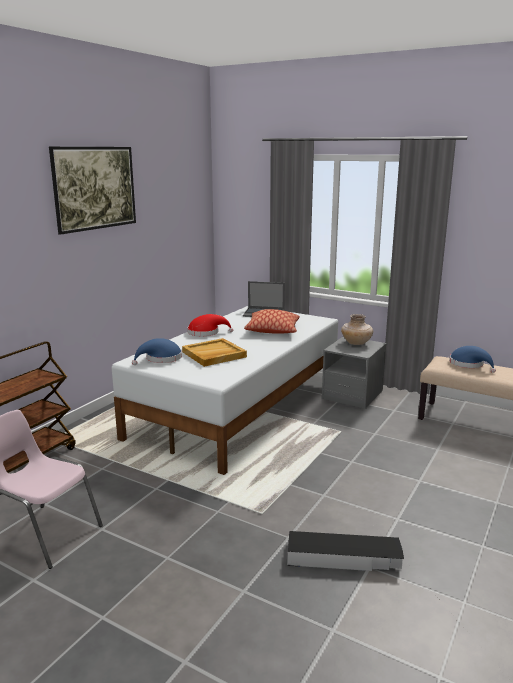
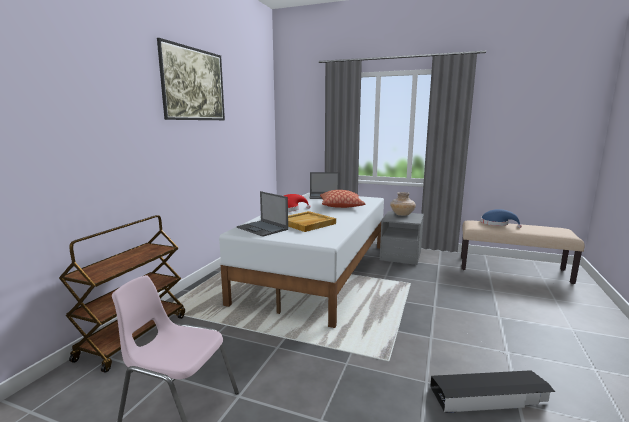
camera: 10 degrees left, 5 degrees down
blue hat [132,338,182,365] -> laptop [237,191,288,237]

